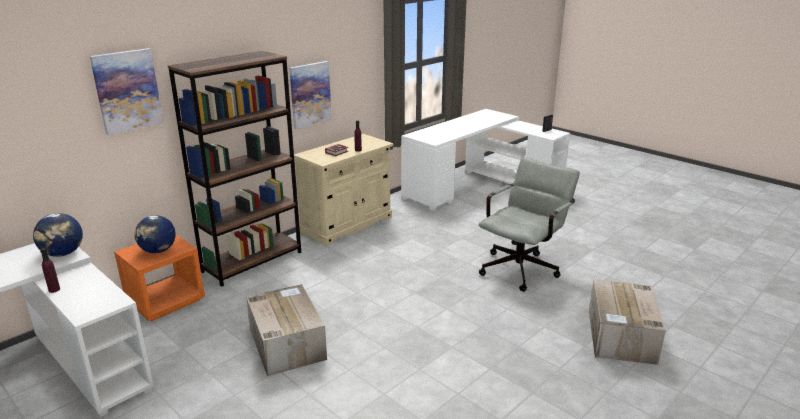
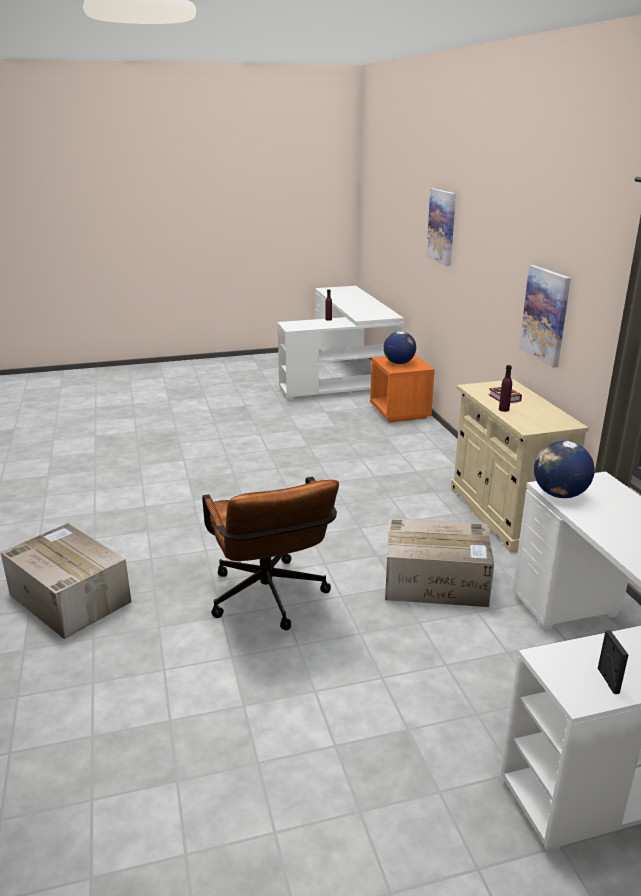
camera: 120 degrees right, 0 degrees up
globe [33,213,83,257] -> globe moved to [534,441,595,498]
brown bookcase [168,51,301,287] -> none
cardboard box [246,284,327,376] -> cardboard box moved to [385,518,494,607]
grey office chair [478,157,580,292] -> brown office chair [202,477,339,630]

